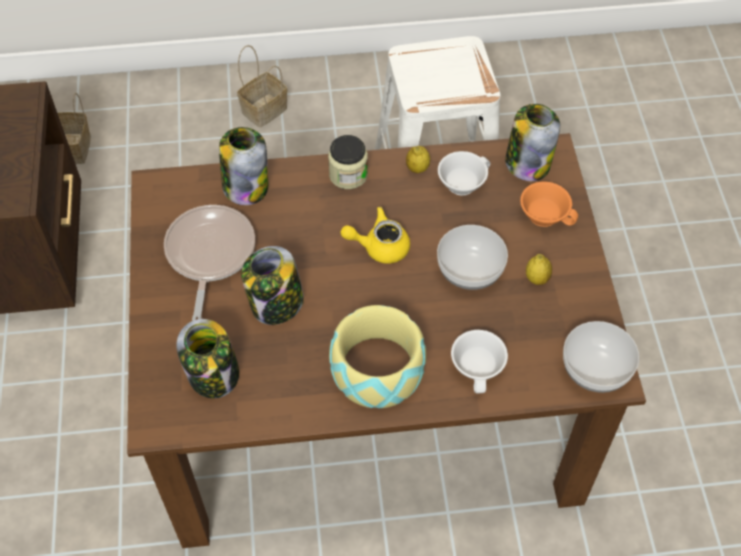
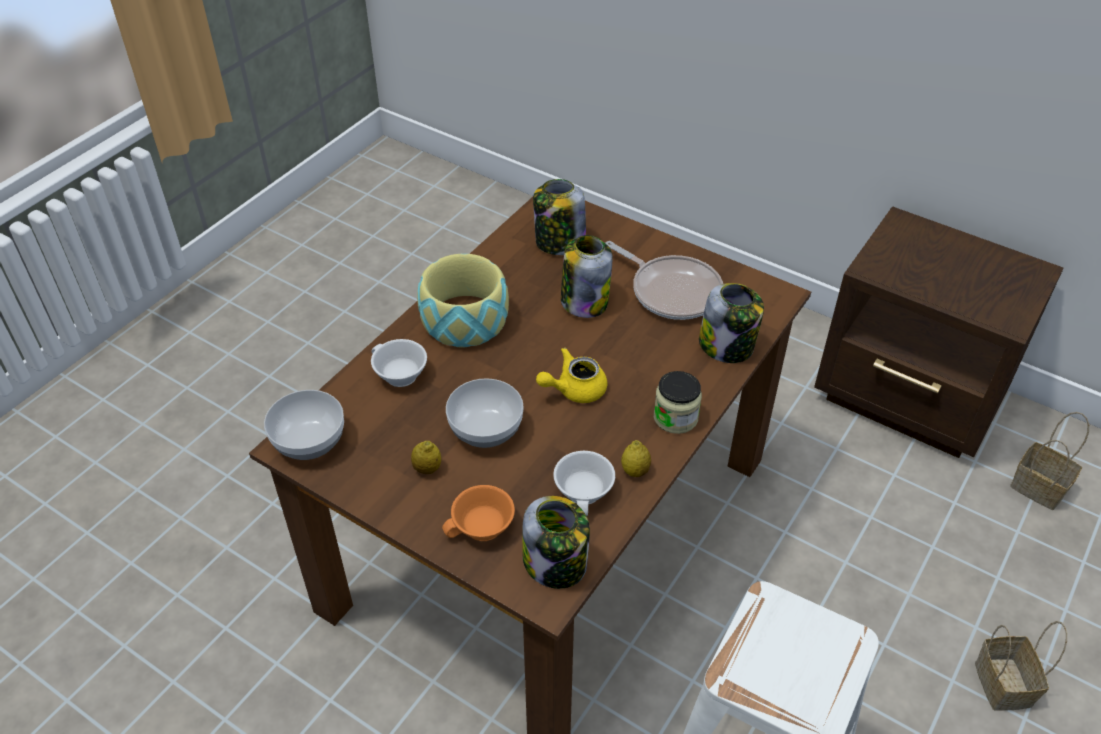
camera: 130 degrees right, 10 degrees down
yellow teapot [341,207,410,264] -> yellow teapot turned 150 degrees counterclockwise [536,348,607,403]

